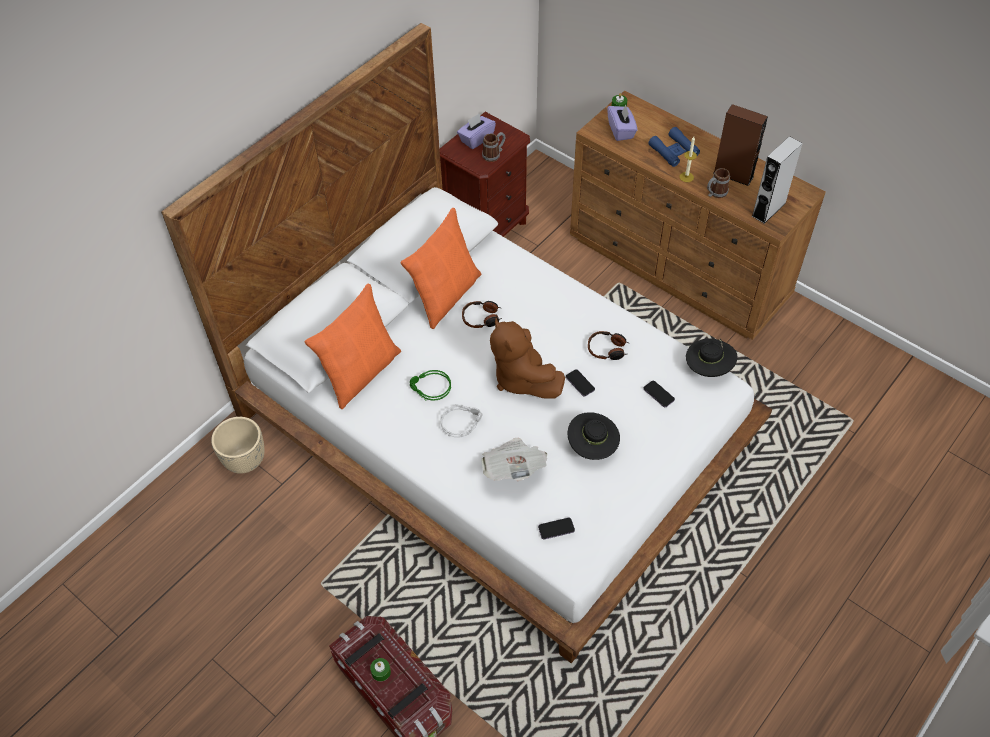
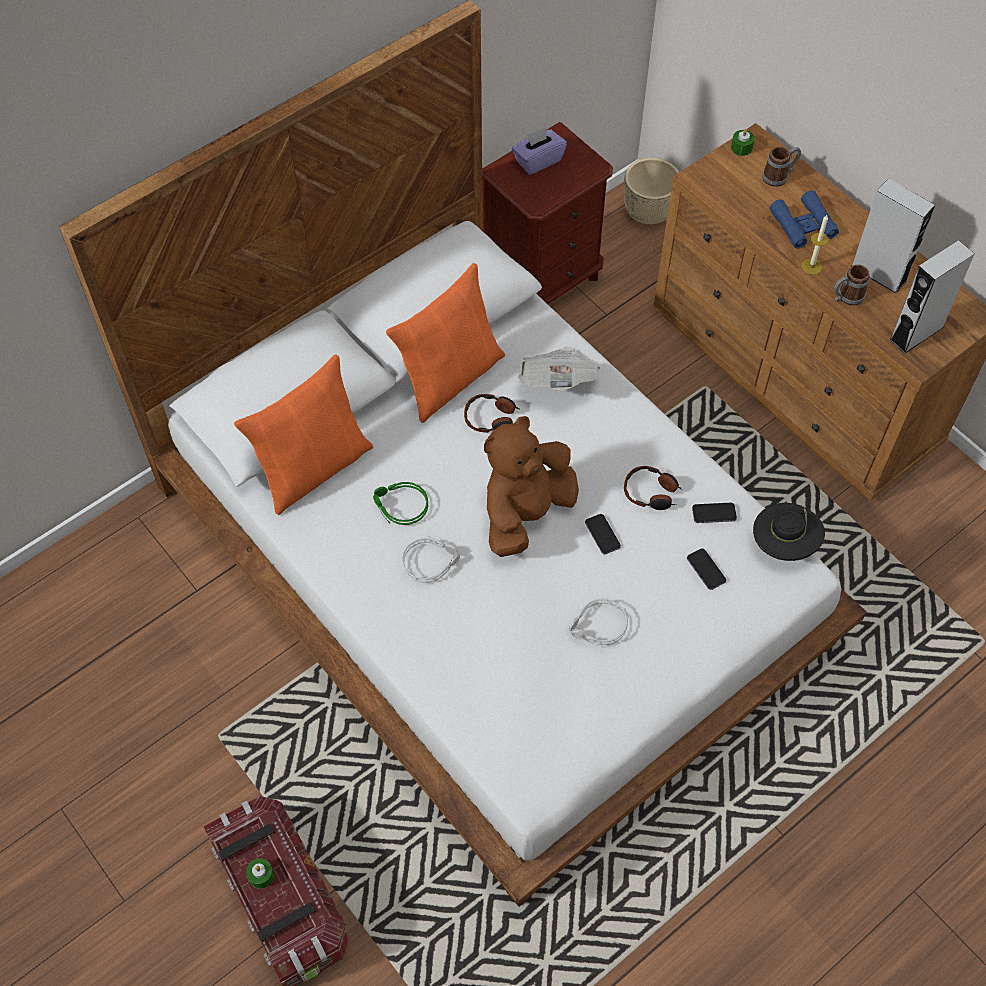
camera: 10 degrees right, 5 degrees up
beige planter [211,417,264,474] -> beige planter moved to [624,158,679,224]
newspaper [481,438,547,481] -> newspaper moved to [518,347,600,391]
mug [482,132,505,162] -> mug moved to [762,146,801,187]
brown plush toy [490,318,565,399] -> brown plush toy turned 60 degrees clockwise [484,416,579,557]
phone [538,518,575,539] -> phone moved to [692,503,737,523]
black hat [567,412,620,460] -> grey headphones [569,599,628,648]
purple tissue box [607,104,637,141] -> none
brown speaker [713,104,768,186] -> grey speaker [852,178,935,294]

